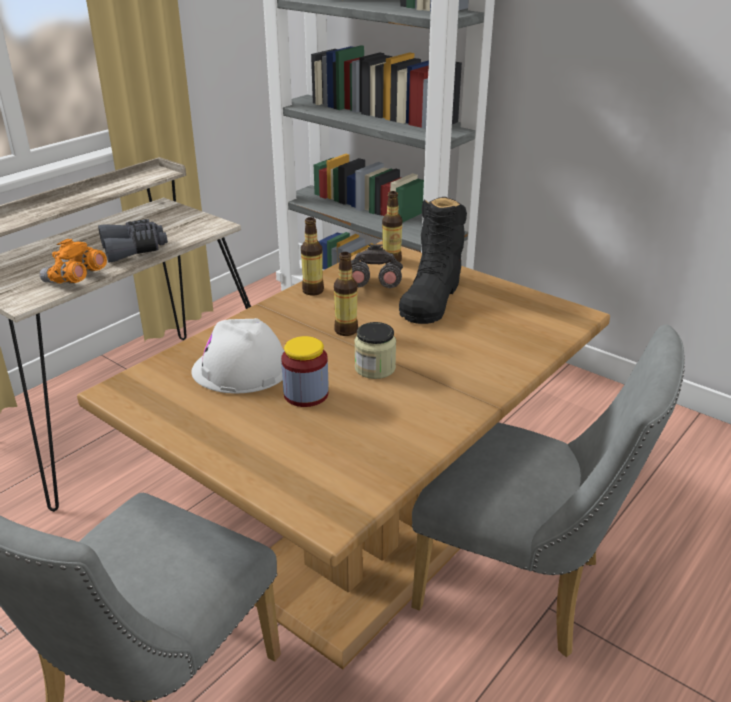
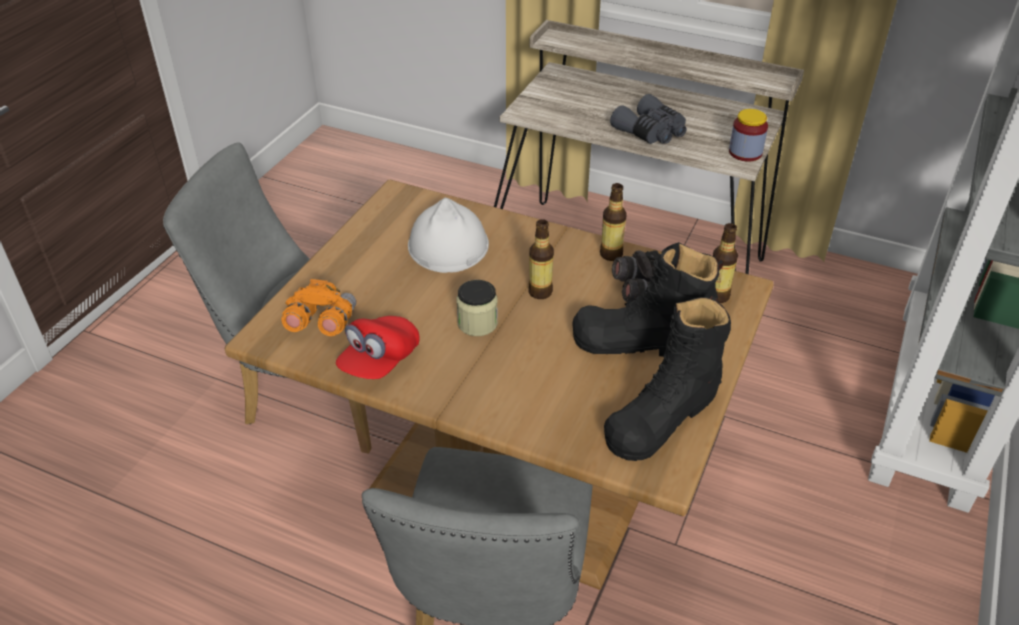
camera: 75 degrees right, 10 degrees up
orange binoculars [40,239,107,283] -> orange binoculars moved to [282,279,356,336]
jar [281,336,329,407] -> jar moved to [729,109,768,162]
none -> red cap [336,316,420,379]
none -> black boot [604,296,731,461]

